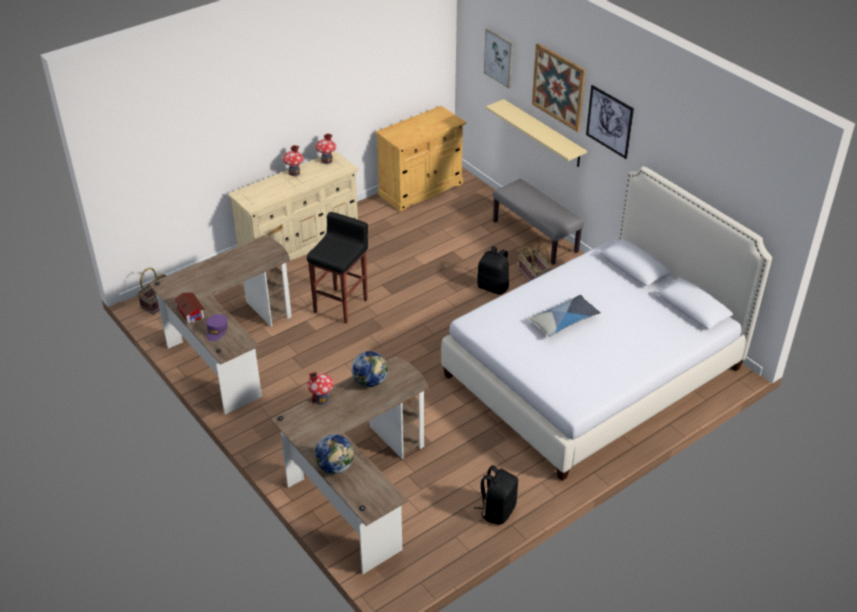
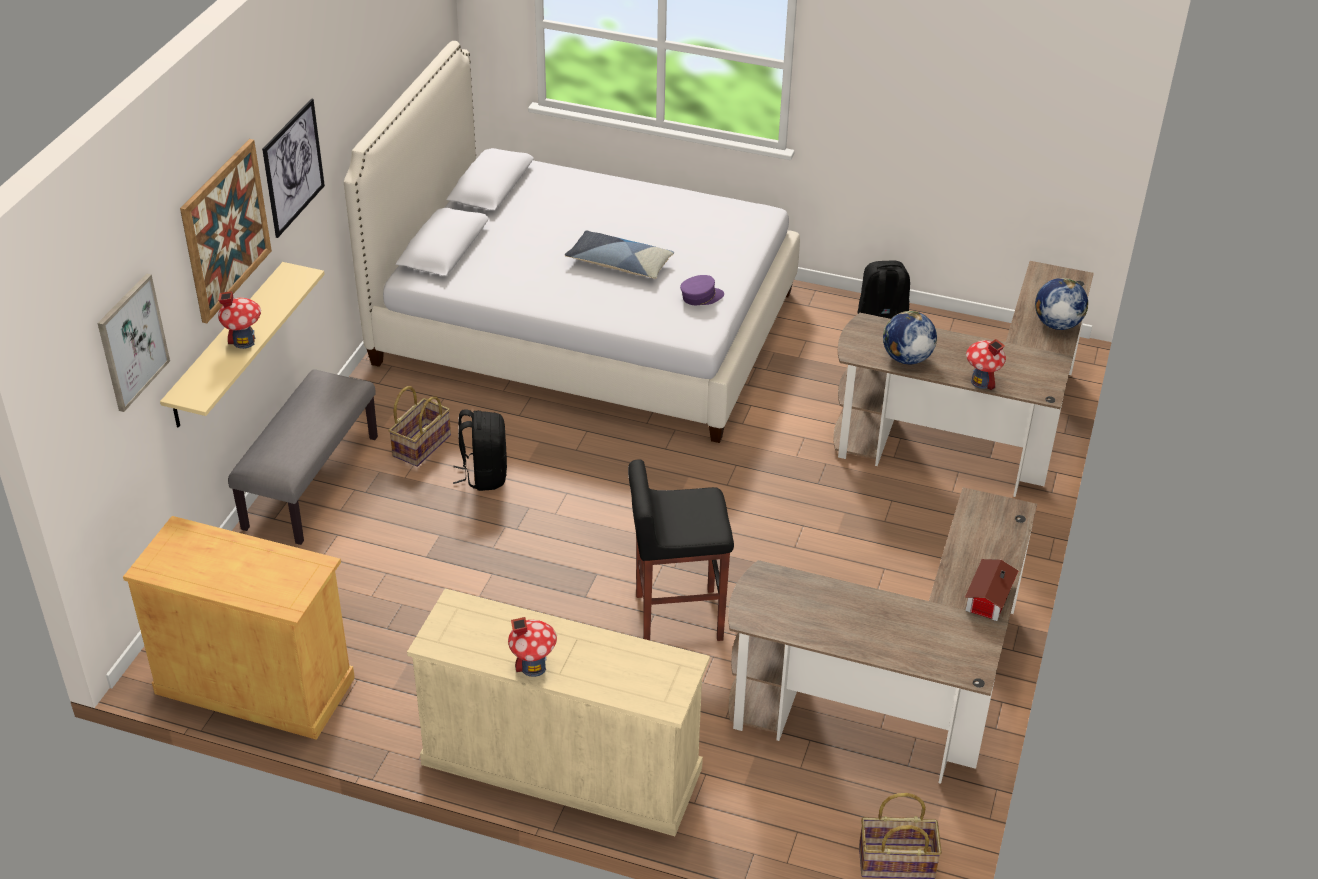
camera: 125 degrees left, 0 degrees up
purple cap [206,314,228,341] -> purple cap moved to [680,275,724,305]
toy house [315,133,336,164] -> toy house moved to [218,291,261,349]

